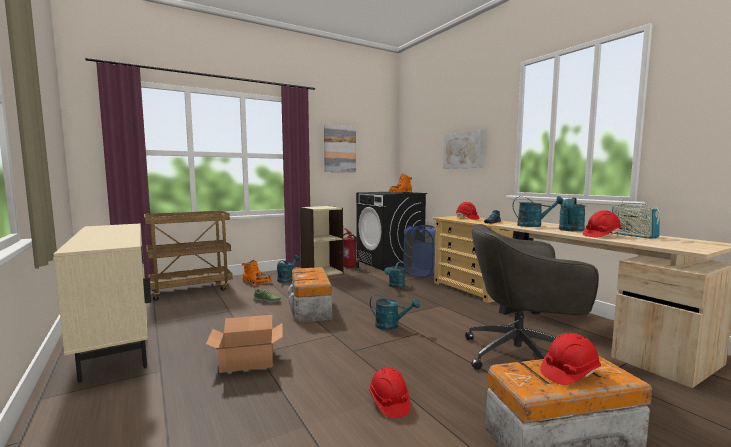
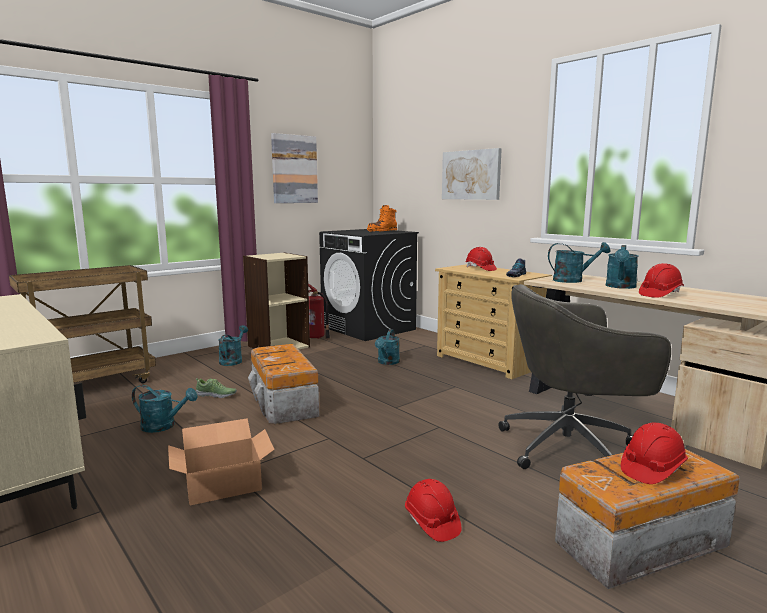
camera: 10 degrees left, 5 degrees up
orange boot [241,260,272,285] -> none
turquoise watering can [370,294,420,330] -> turquoise watering can moved to [132,385,198,433]
blue laundry basket [404,225,436,277] -> none
radio [612,199,660,239] -> none

